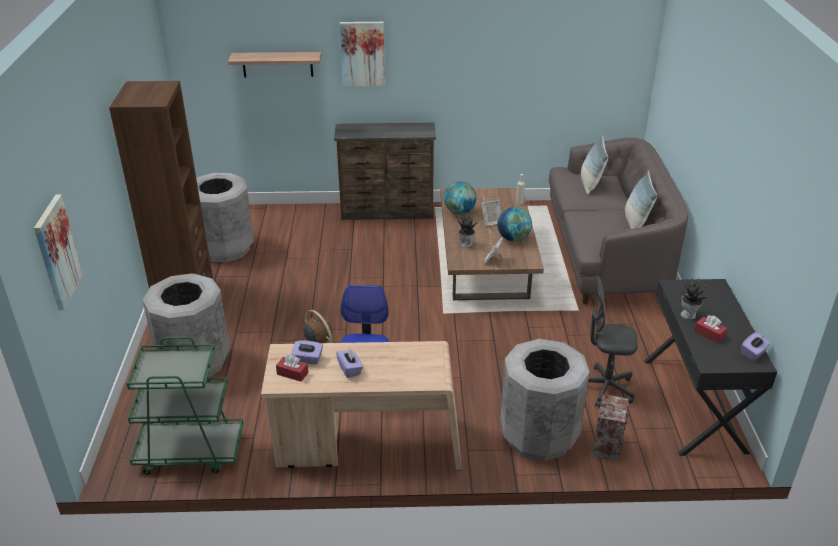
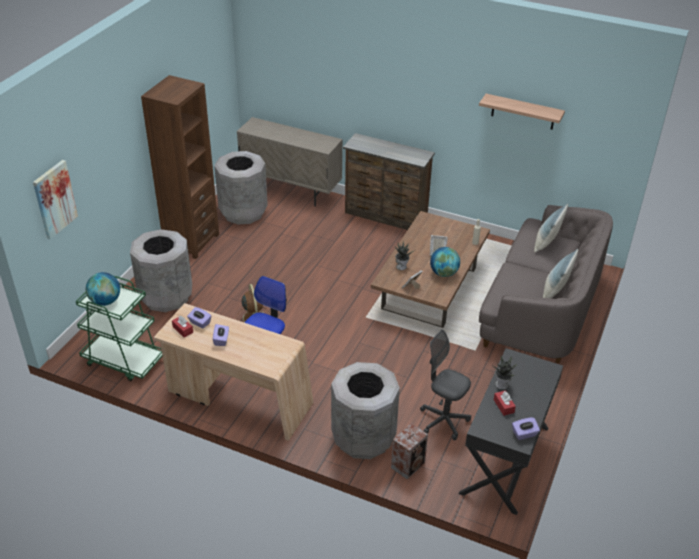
camera: 25 degrees right, 5 degrees up
shelf [228,52,321,77] -> shelf moved to [479,94,565,130]
picture [340,22,385,86] -> none
globe [444,182,476,214] -> globe moved to [86,272,120,306]
none -> beige cabinet [237,117,343,207]

